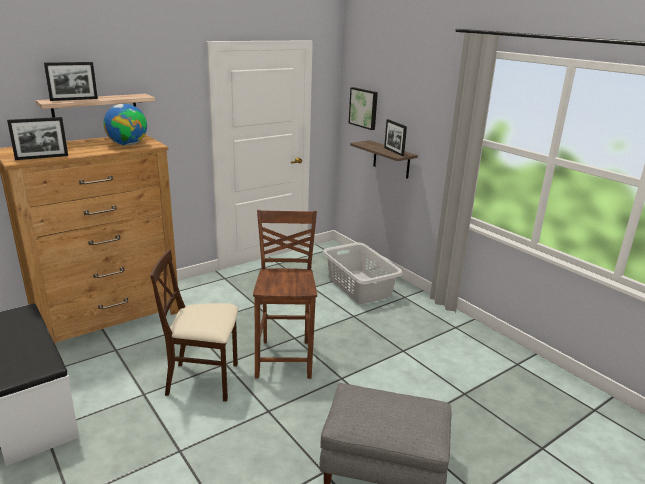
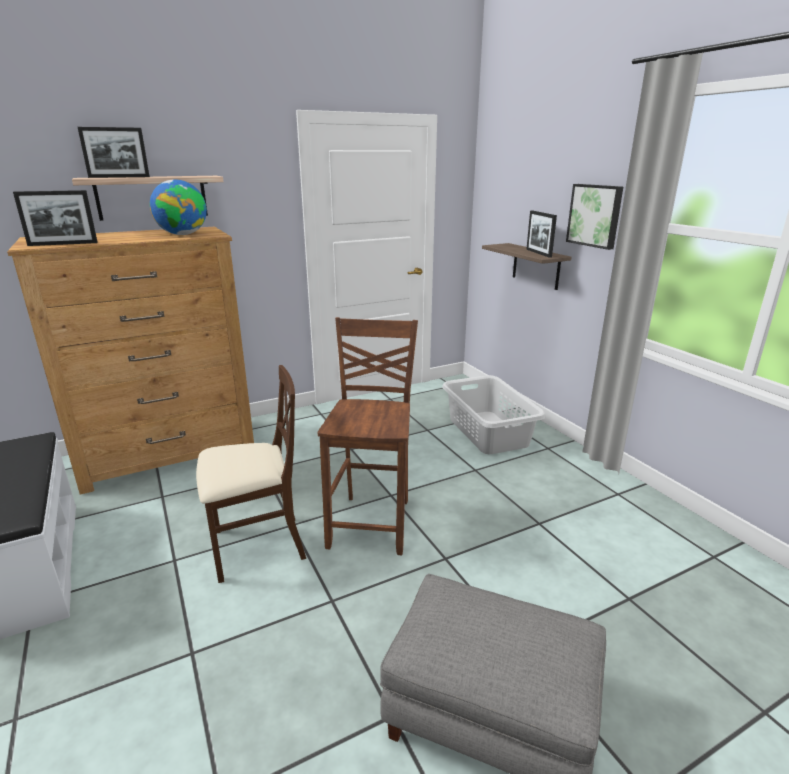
camera: 10 degrees right, 0 degrees up
beige chair [150,250,238,402] -> beige chair turned 150 degrees clockwise [196,365,306,583]
picture [349,87,378,130] -> picture moved to [566,184,623,250]

